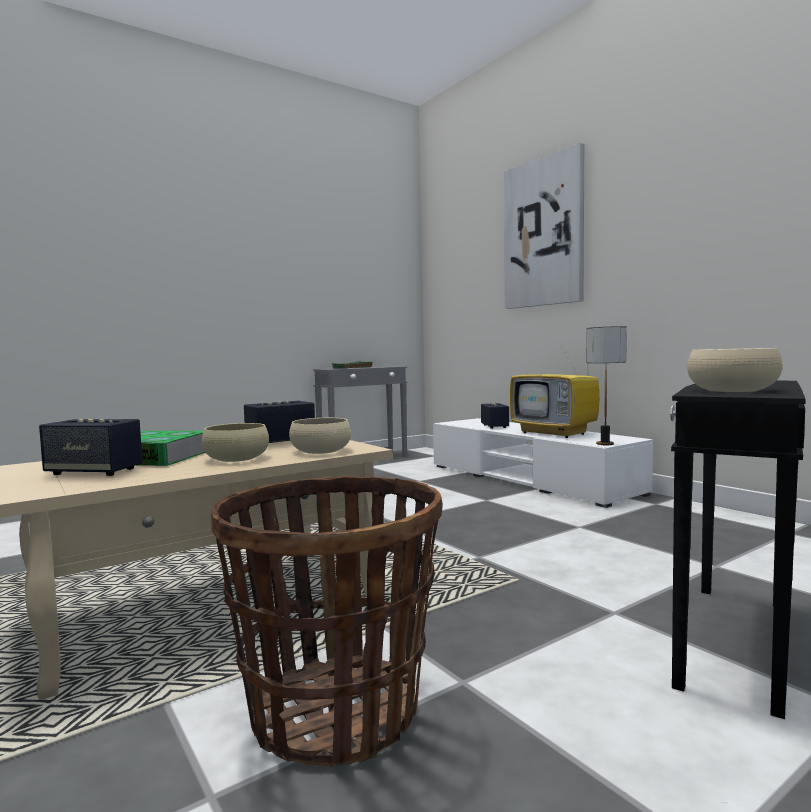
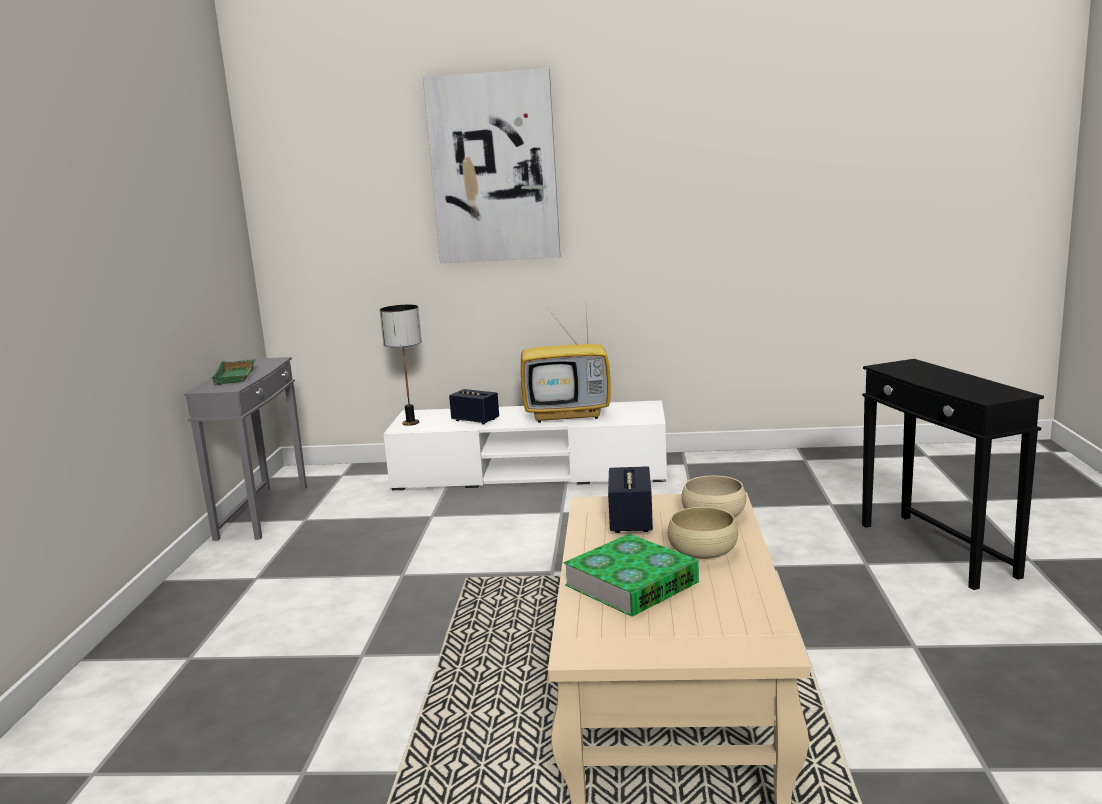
camera: 50 degrees left, 10 degrees up
speaker [39,419,143,476] -> none
basket [211,476,443,767] -> none
table lamp [587,326,627,445] -> table lamp moved to [380,305,422,426]
beige bowl [687,348,783,392] -> none

